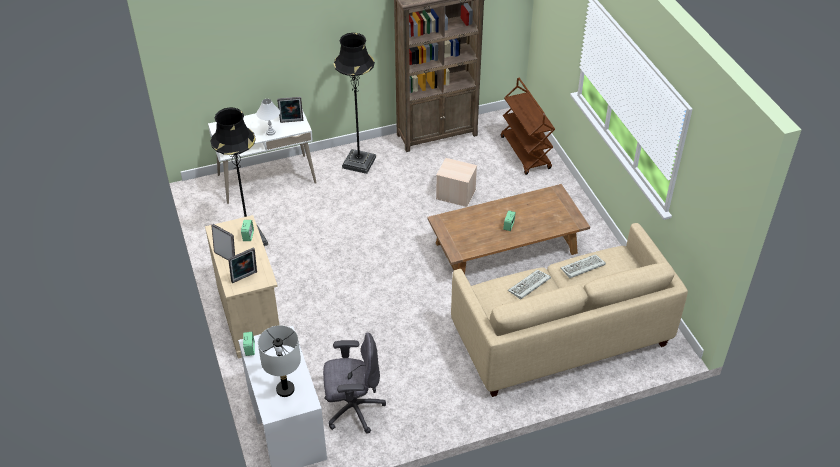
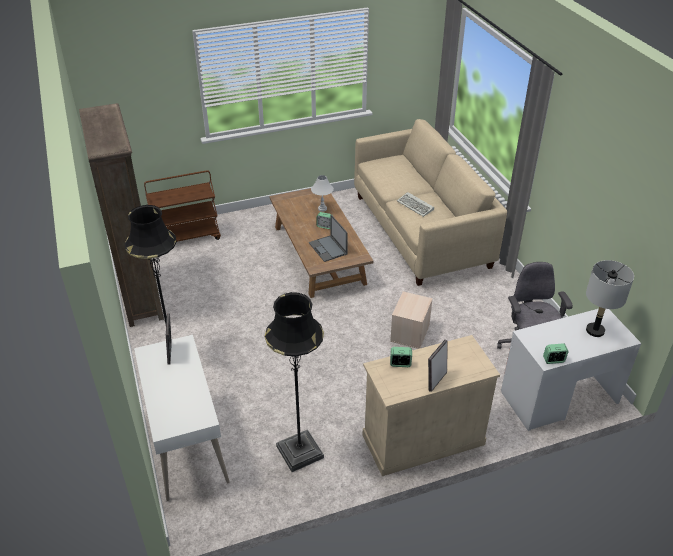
camera: 90 degrees left, 5 degrees down
picture frame [228,247,257,283] -> none
white table lamp [256,99,280,136] -> white table lamp moved to [311,175,334,212]
beige storage box [436,158,477,207] -> beige storage box moved to [390,291,433,349]
keyboard [560,254,606,278] -> none
none -> laptop [309,215,348,262]

